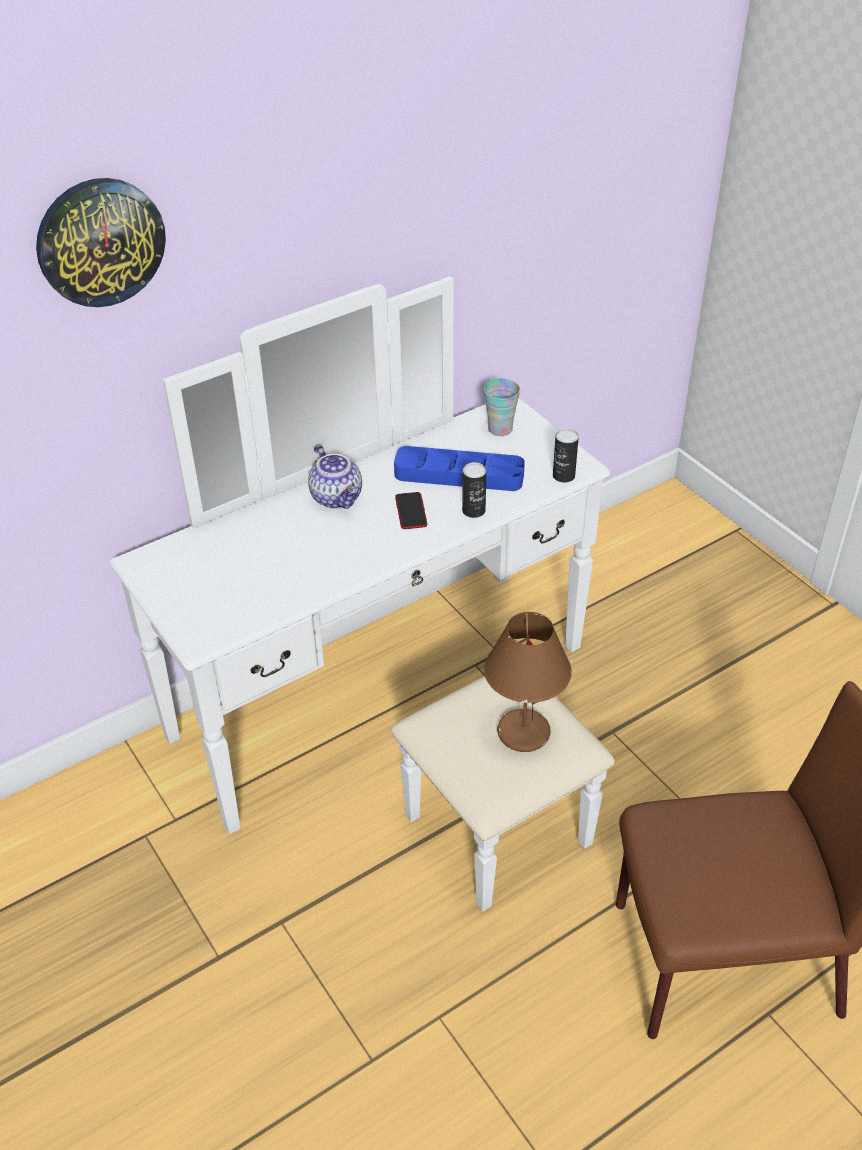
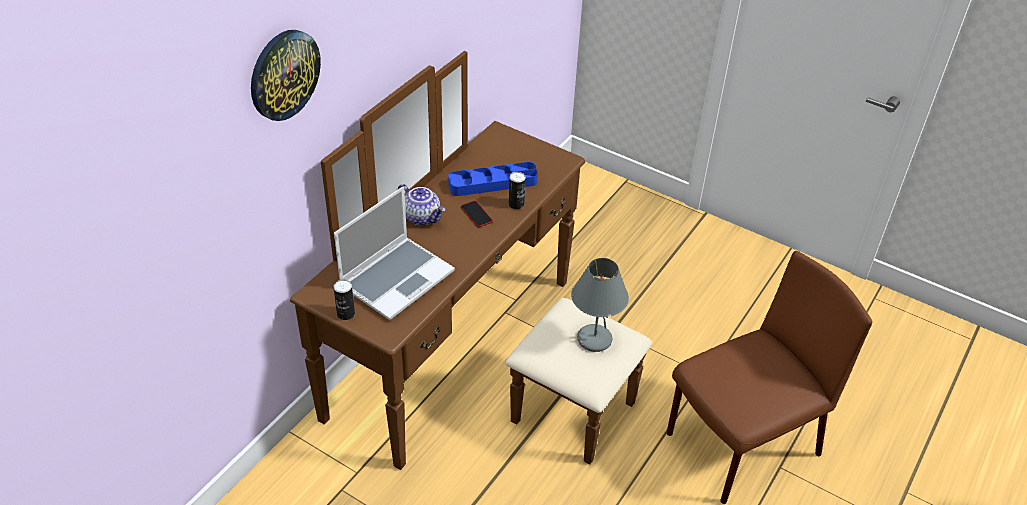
camera: 25 degrees left, 0 degrees up
white dresser [110,276,615,911] -> brown dresser [290,51,652,470]
cup [484,378,520,436] -> none
brown table lamp [484,612,572,752] -> grey table lamp [571,258,629,352]
can [553,428,579,483] -> can moved to [334,279,355,320]
none -> laptop [334,187,455,320]

